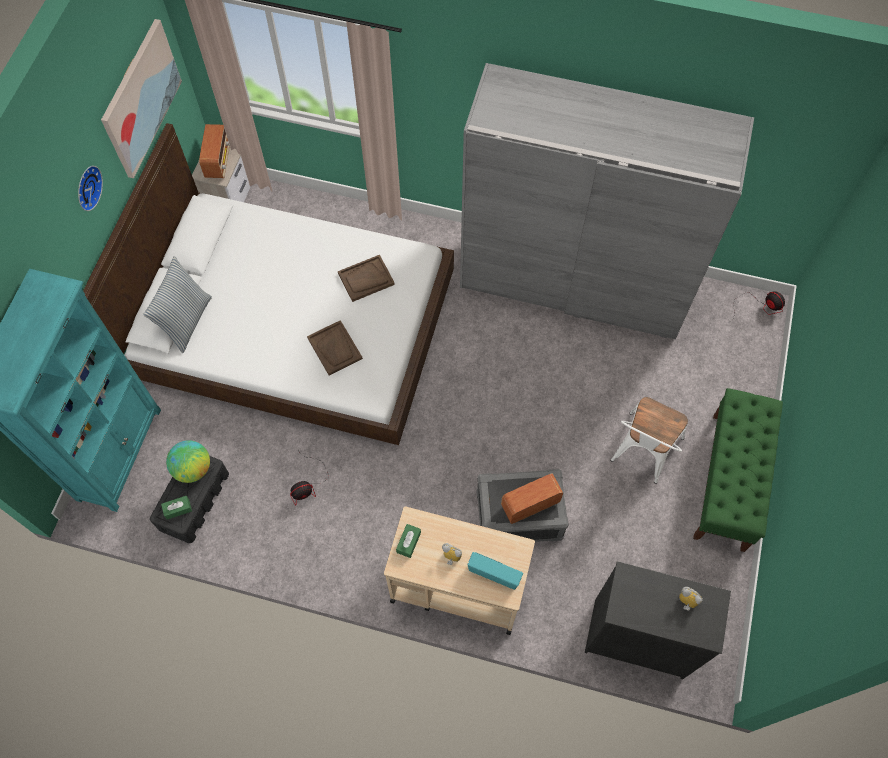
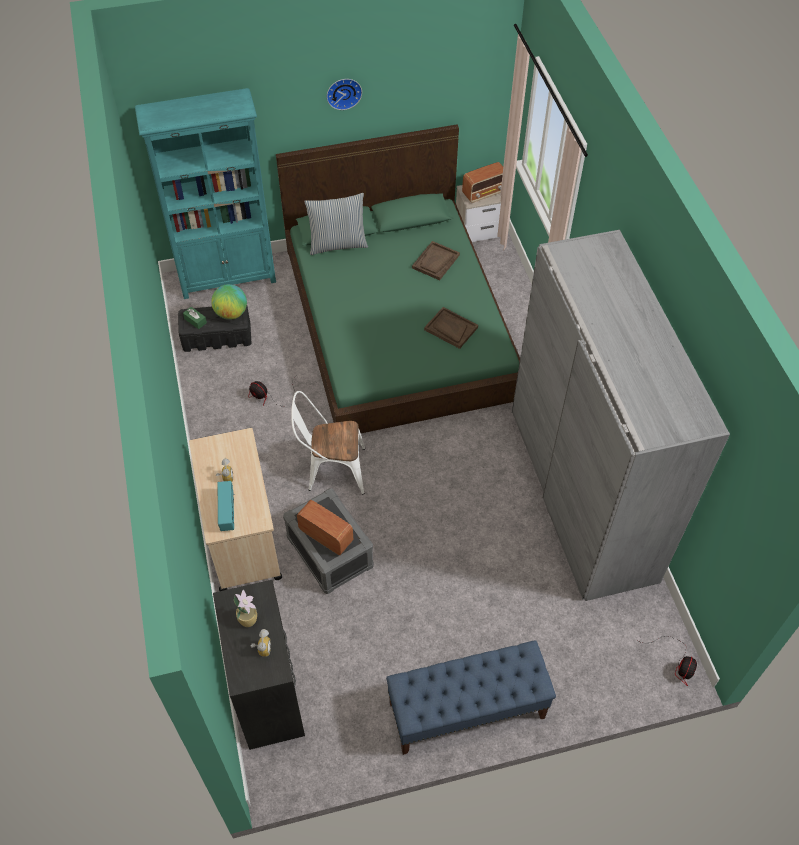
camera: 60 degrees right, 10 degrees down
white bed [83,123,454,445] -> green bed [276,124,520,433]
picture [101,19,182,178] -> none
brown tray [307,320,363,375] -> brown tray moved to [412,241,460,280]
green tissue box [396,524,421,558] -> none
white chair [611,397,688,484] -> white chair moved to [291,391,365,494]
green bench [693,388,783,552] -> blue bench [386,640,556,755]
none -> potted plant [234,590,257,627]

